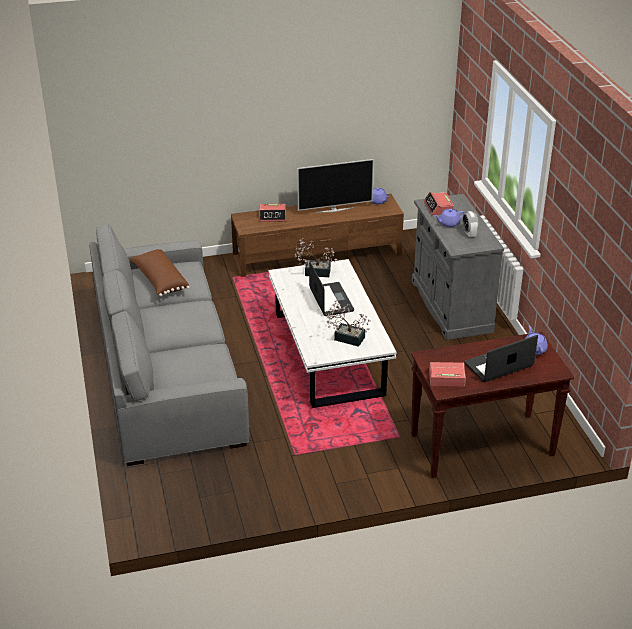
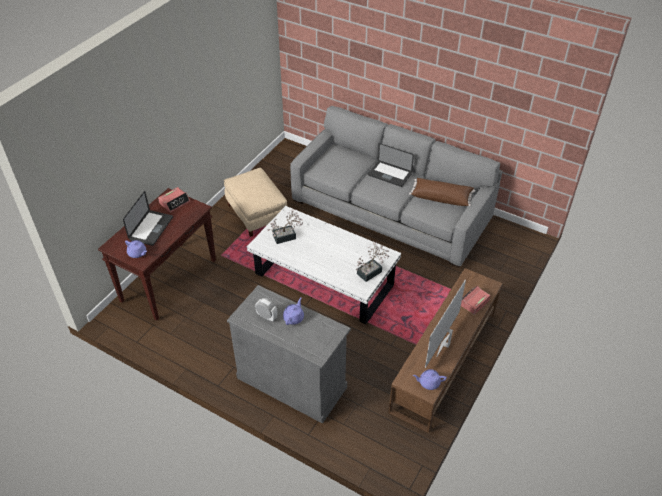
camera: 135 degrees right, 10 degrees up
laptop [309,261,354,316] -> laptop moved to [368,143,414,187]
alarm clock [424,192,454,215] -> none
none -> beige ottoman [224,168,287,237]

